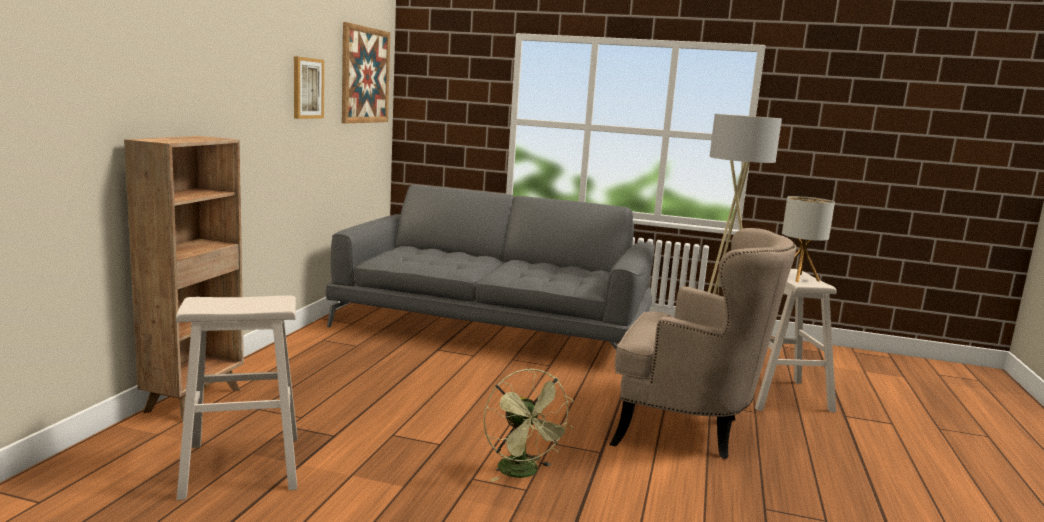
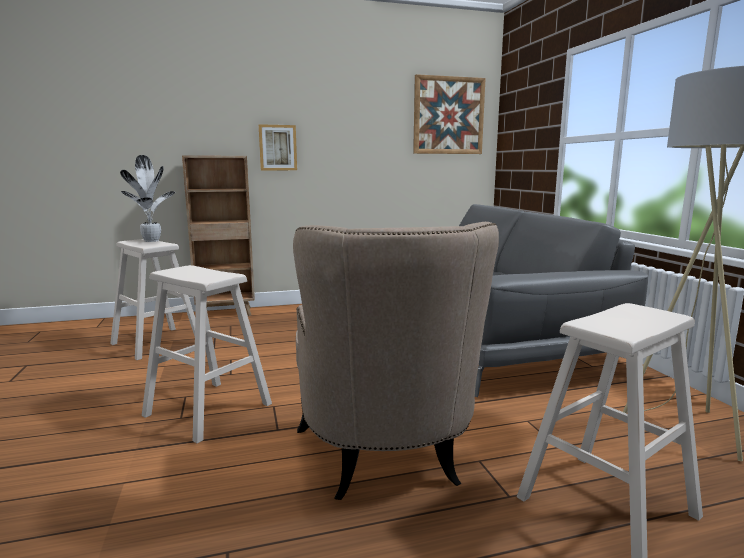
camera: 60 degrees right, 0 degrees up
picture [294,56,324,119] -> picture moved to [259,124,297,170]
green fan [484,369,574,482] -> beige stool [142,265,272,443]
table lamp [782,196,835,282] -> none
none -> potted plant [120,155,175,242]

